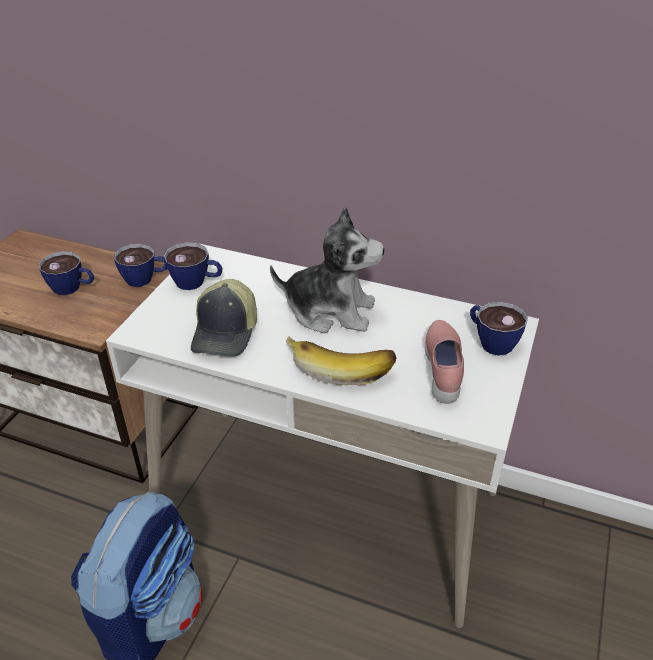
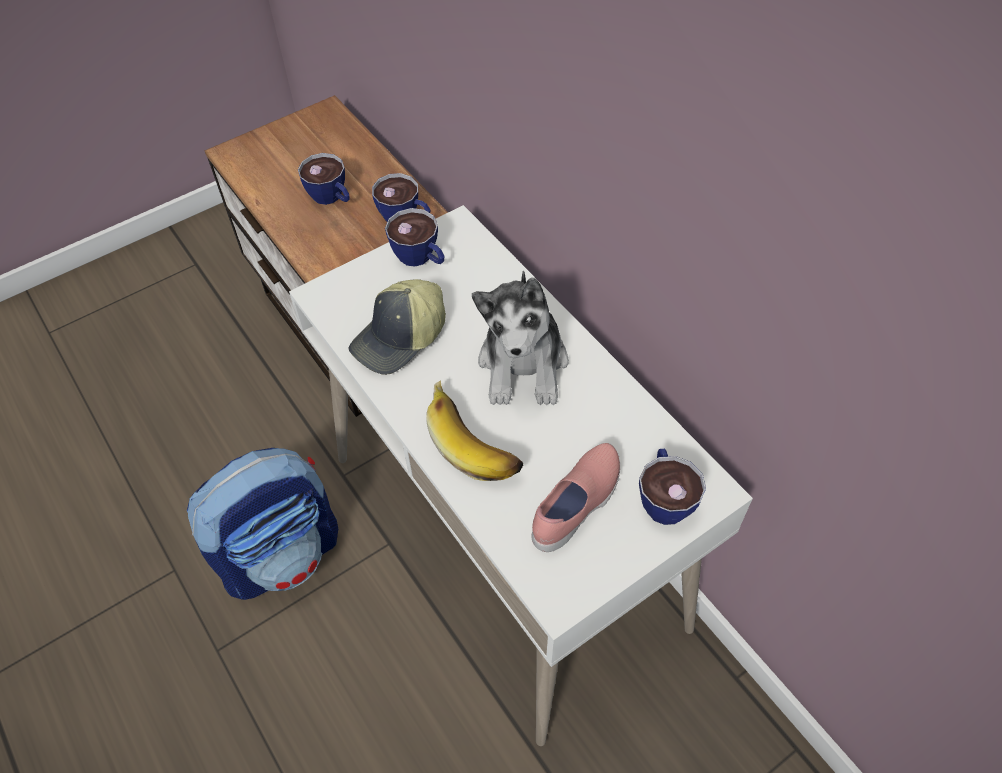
camera: 35 degrees right, 15 degrees up
plush toy [270,207,384,333] -> plush toy turned 45 degrees clockwise [472,270,569,405]

